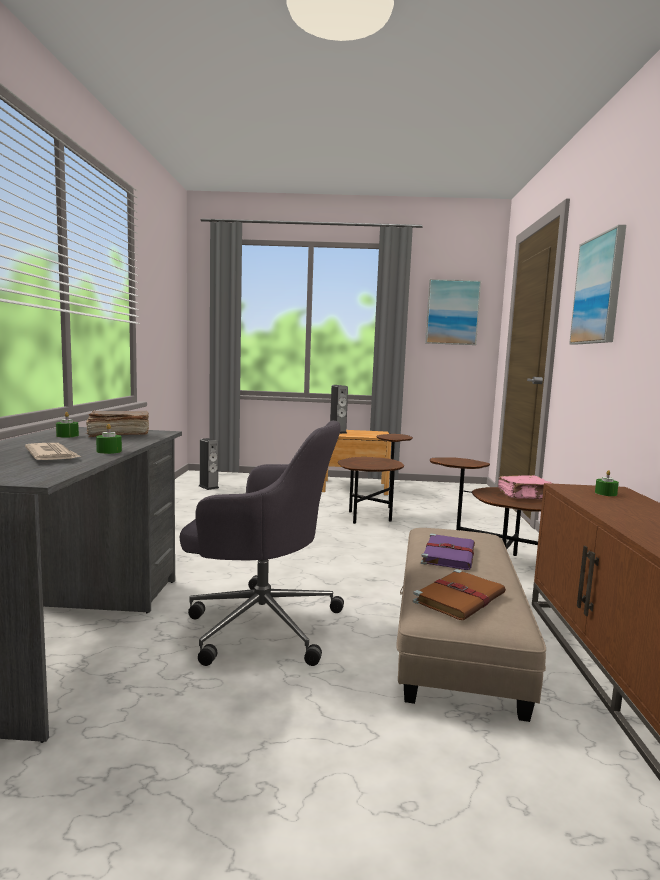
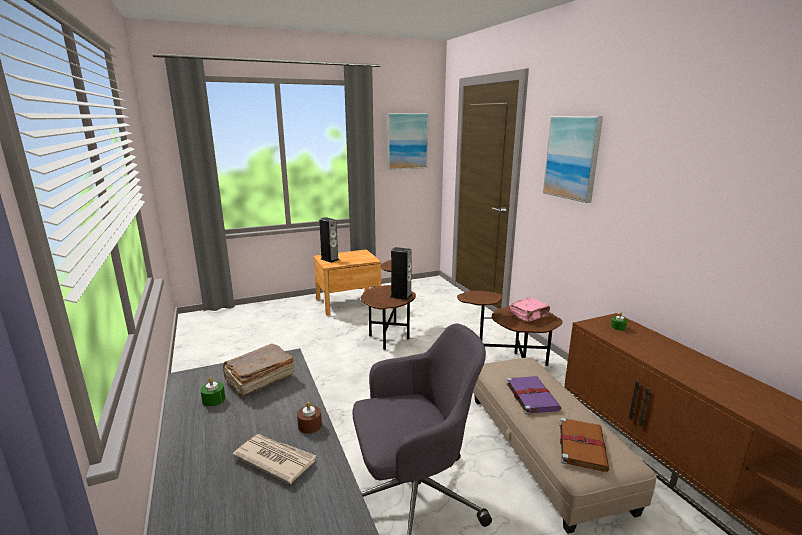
camera: 25 degrees left, 10 degrees up
green candle [96,424,122,454] -> brown candle [297,402,322,434]
speaker [199,438,219,490] -> speaker moved to [390,247,412,300]

